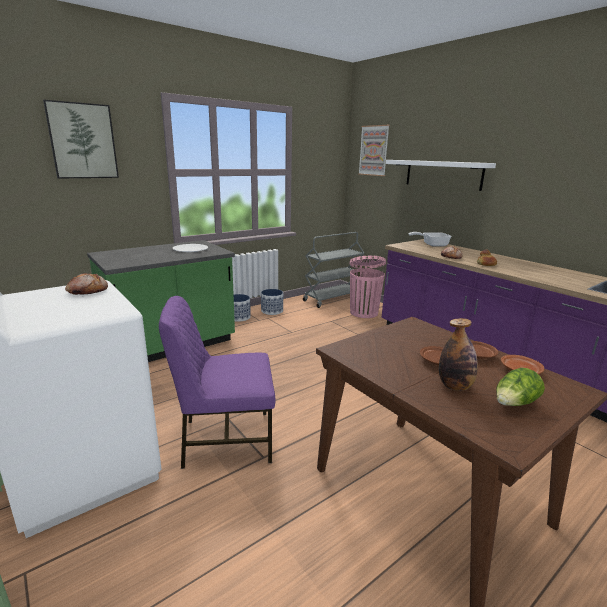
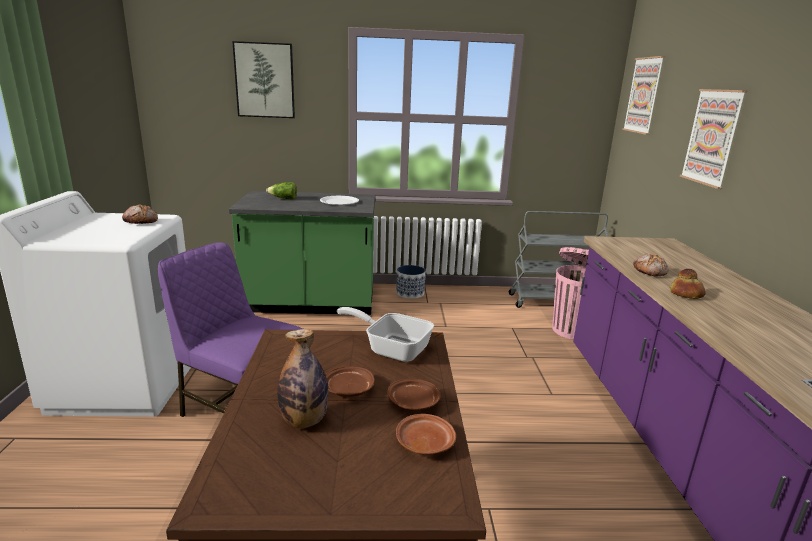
camera: 35 degrees right, 0 degrees up
planter [261,289,283,315] -> none
white shelf [386,160,496,191] -> picture [680,89,748,189]
frying pan [409,232,452,247] -> frying pan moved to [337,307,434,362]
lettuce [496,368,545,406] -> lettuce moved to [266,182,297,199]

